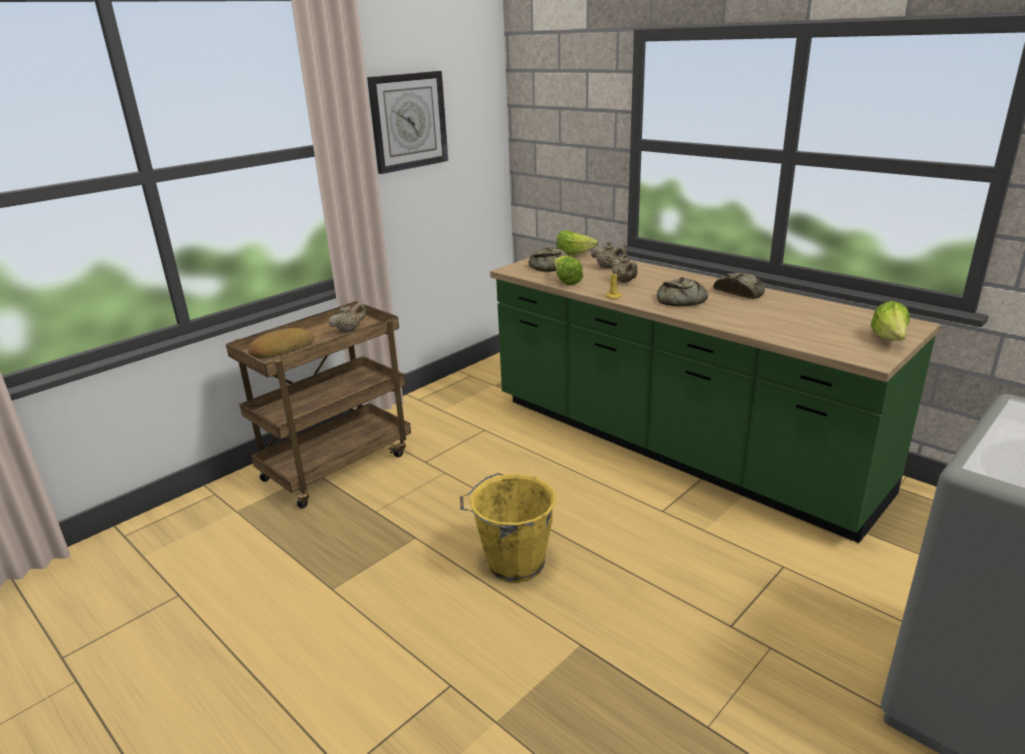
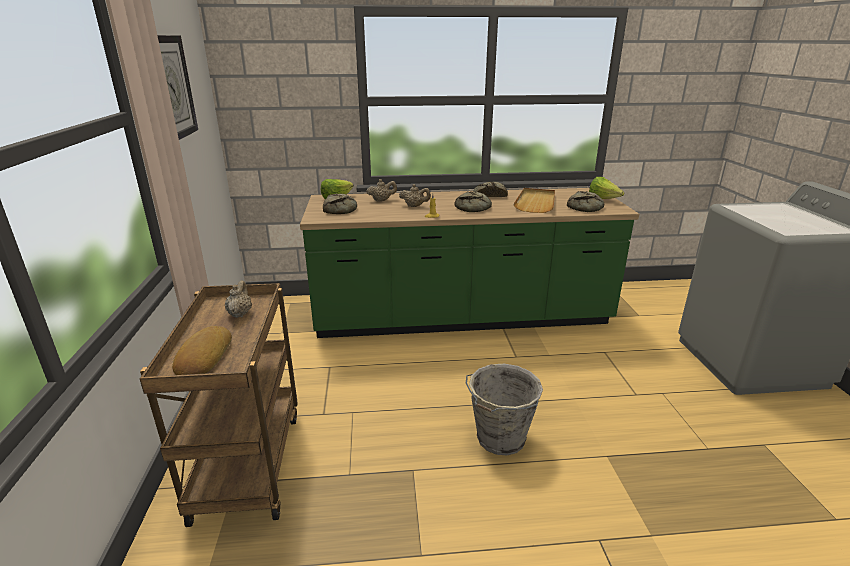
camera: 50 degrees left, 0 degrees up
yellow bucket [460,473,556,583] -> grey bucket [466,364,543,455]
lettuce [553,256,583,285] -> none
none -> beige tray [513,188,555,213]
none -> bread [567,191,604,212]

